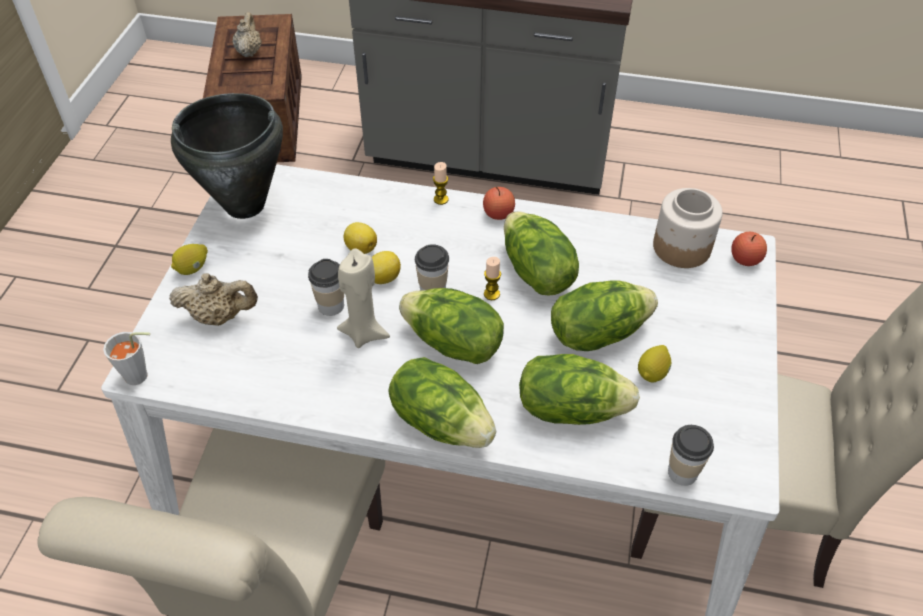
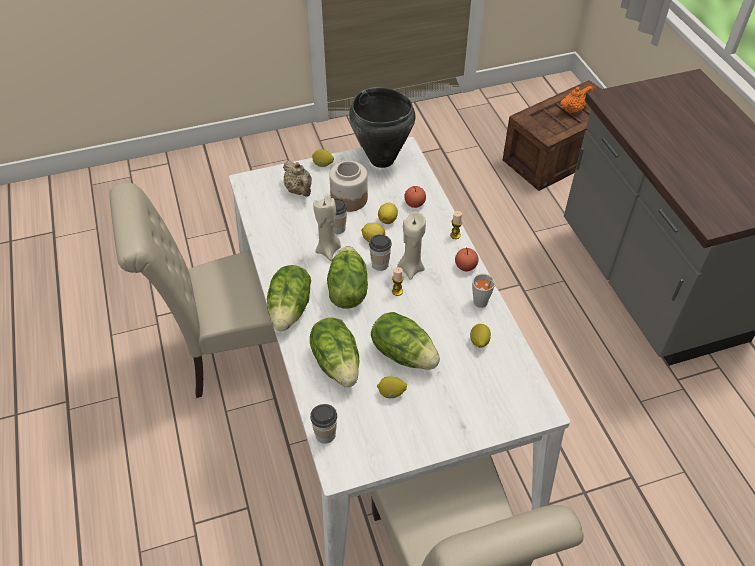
camera: 60 degrees right, 0 degrees up
grey cup [103,332,150,385] -> grey cup moved to [472,273,499,308]
beige teapot [232,12,262,57] -> orange teapot [560,86,593,114]
lettuce [504,211,579,295] -> none
jar [653,188,723,268] -> jar moved to [329,161,368,212]
apple [731,232,767,266] -> apple moved to [404,186,426,208]
none -> beige candle [397,211,426,280]
none -> lemon [470,324,491,348]

